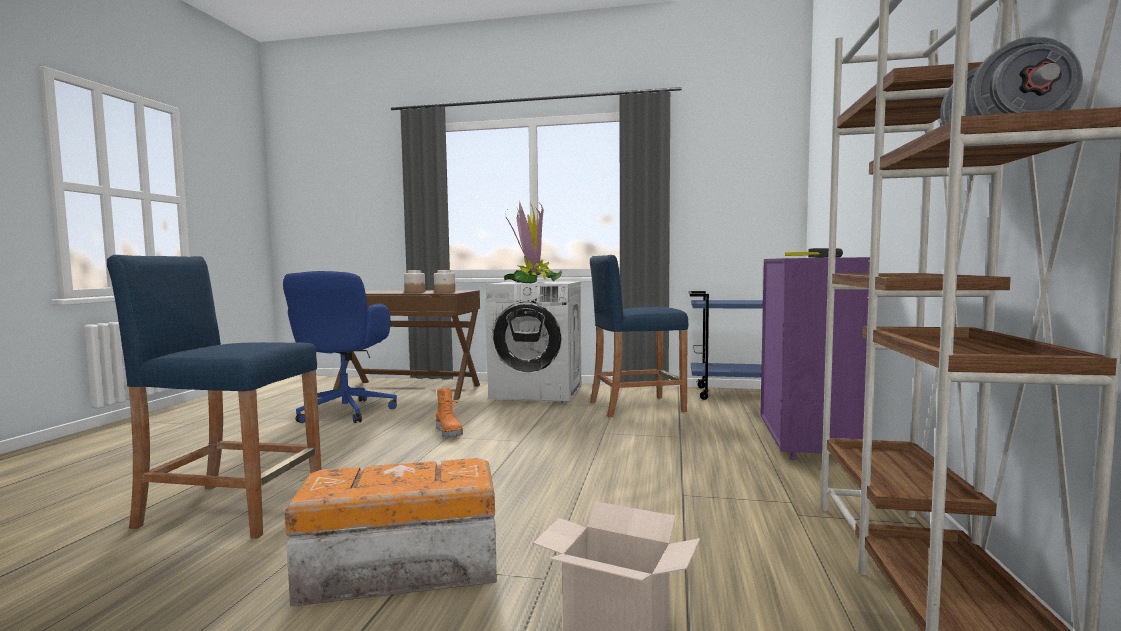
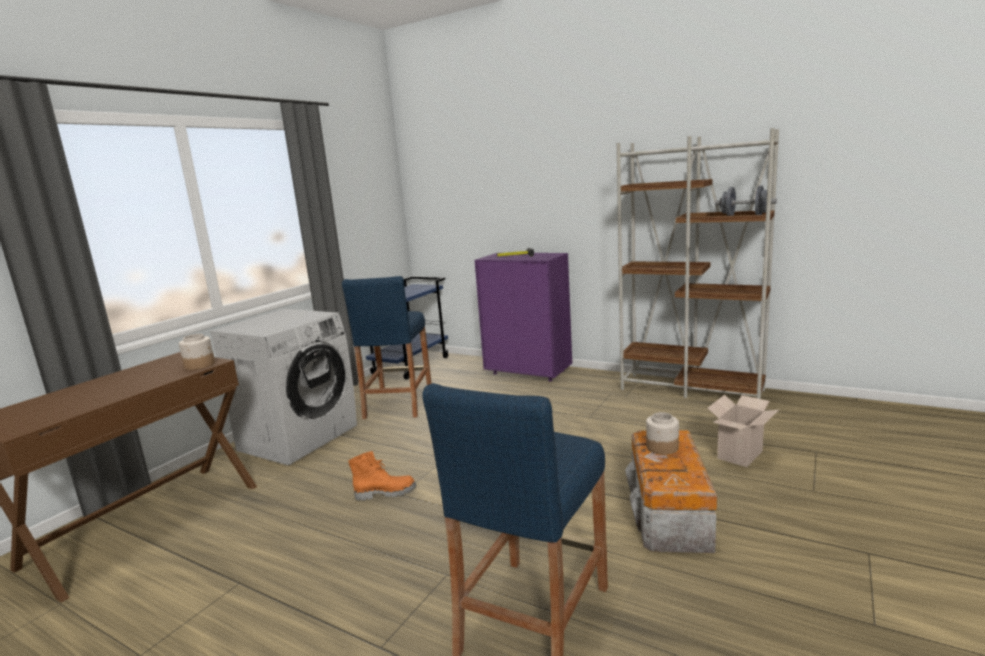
camera: 70 degrees left, 10 degrees up
blue office chair [283,271,397,423] -> none
jar [404,270,425,293] -> jar moved to [646,412,679,455]
potted plant [504,201,562,283] -> none

